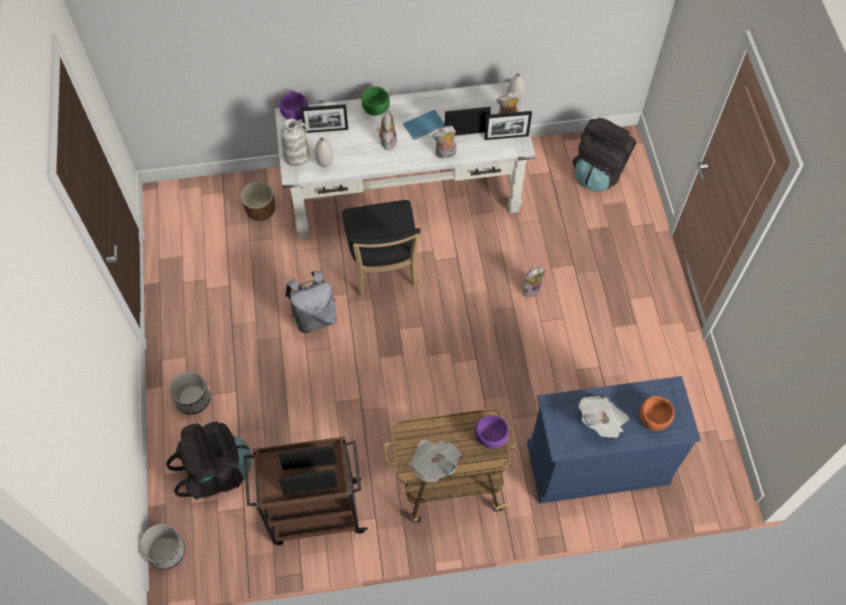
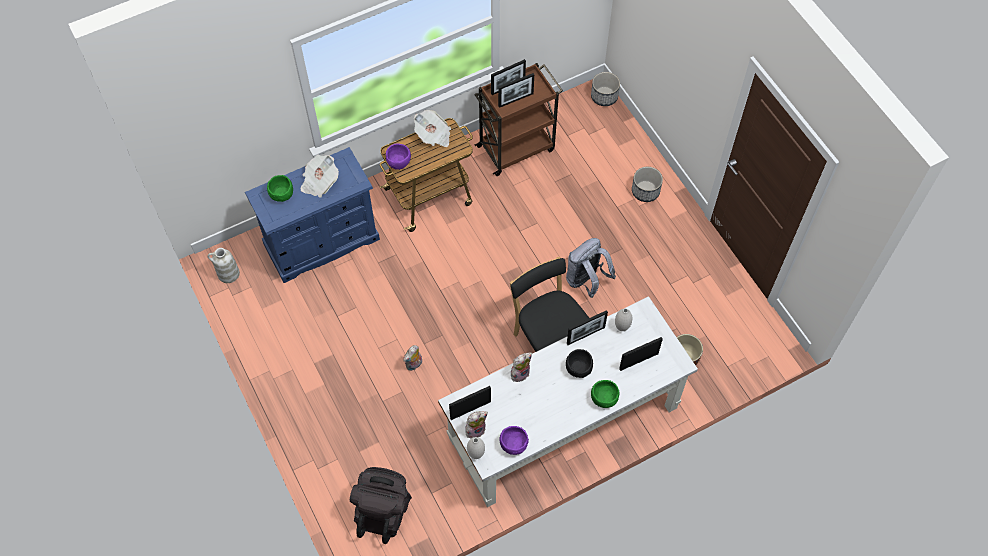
camera: 160 degrees right, 0 degrees up
black backpack [166,421,251,500] -> none
purple bowl [280,92,308,120] -> purple bowl moved to [499,426,529,455]
white vase [281,118,310,166] -> white vase moved to [207,248,240,283]
plush toy [377,110,397,150] -> black bowl [566,349,593,378]
blue book [403,110,445,140] -> none
picture frame [445,107,491,136] -> picture frame moved to [567,310,608,345]
orange bowl [640,396,674,431] -> green bowl [267,175,293,202]

